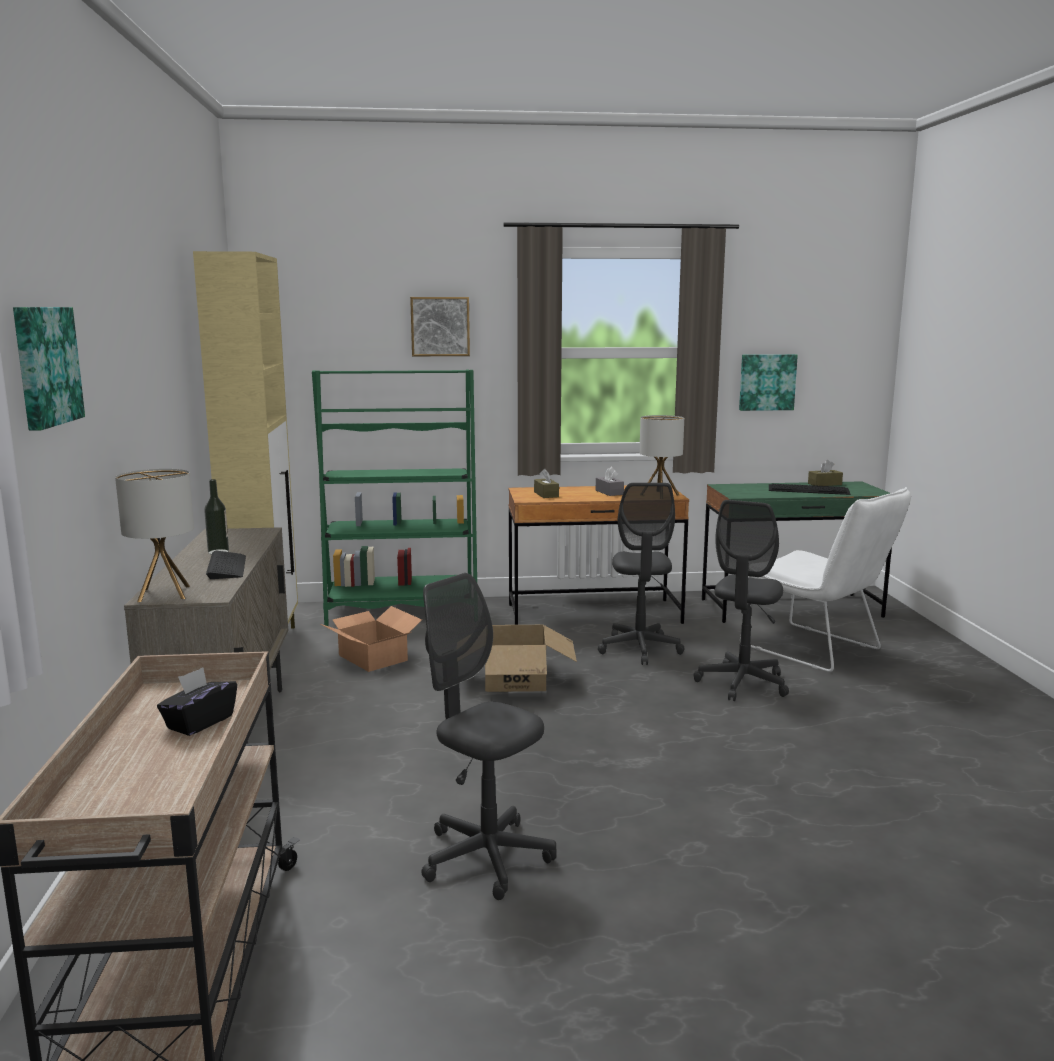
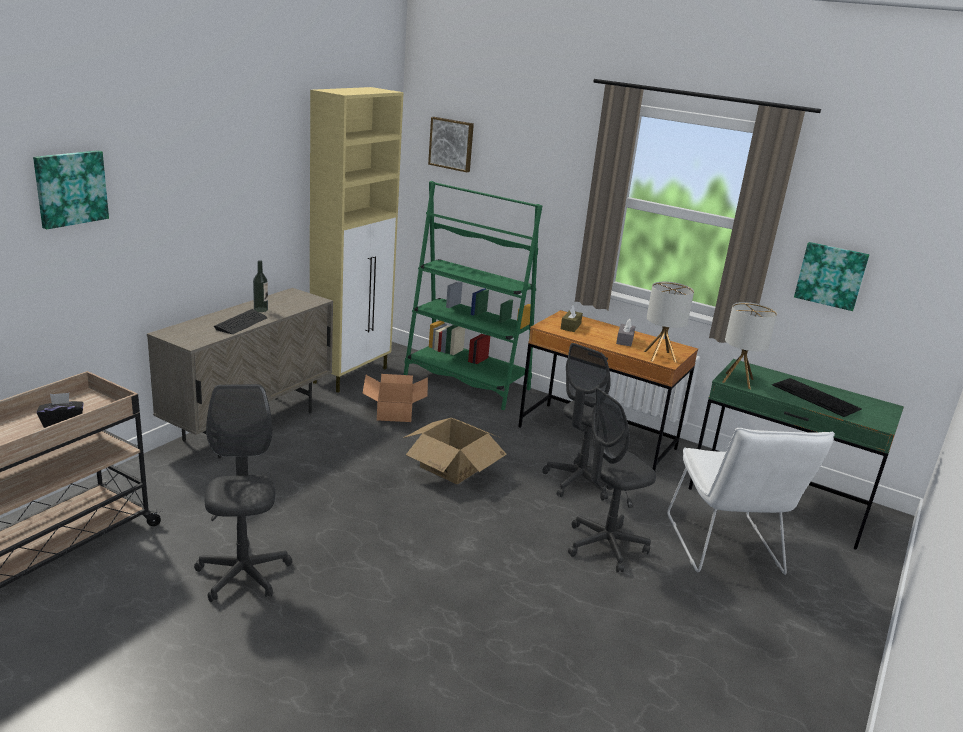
camera: 35 degrees right, 10 degrees up
table lamp [115,469,194,602] -> table lamp moved to [722,302,777,389]
picture [410,297,470,356] -> picture moved to [428,117,474,172]
brown tissue box [808,460,843,486] -> none

